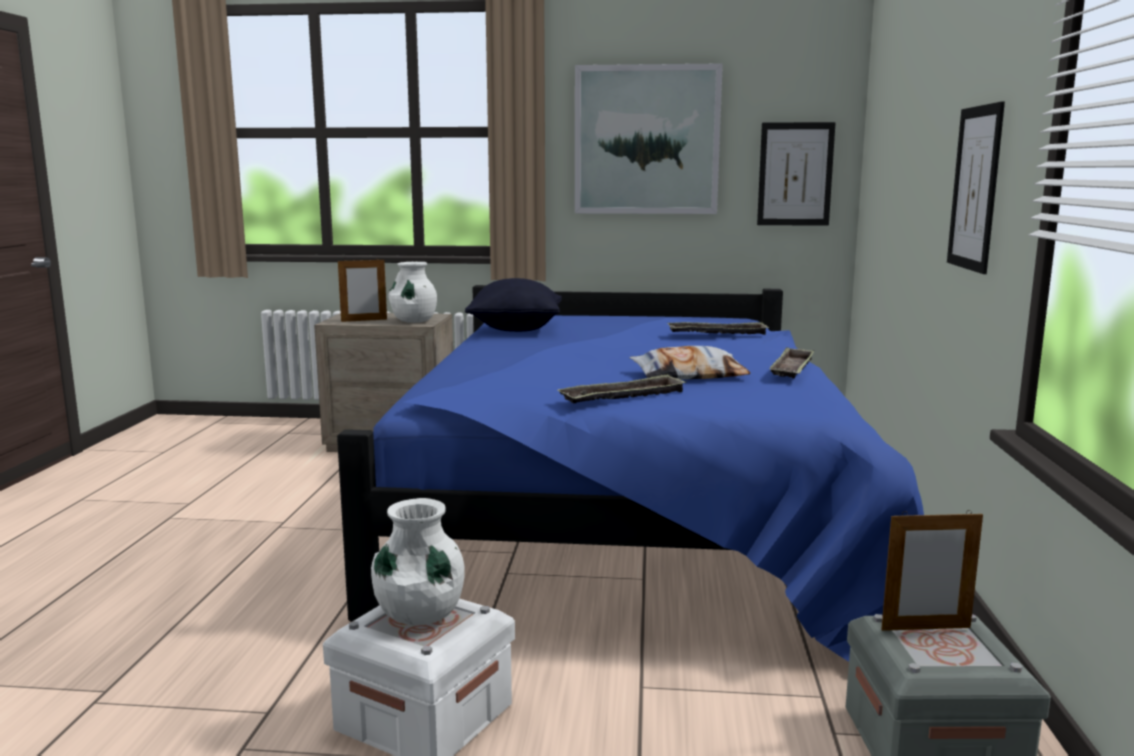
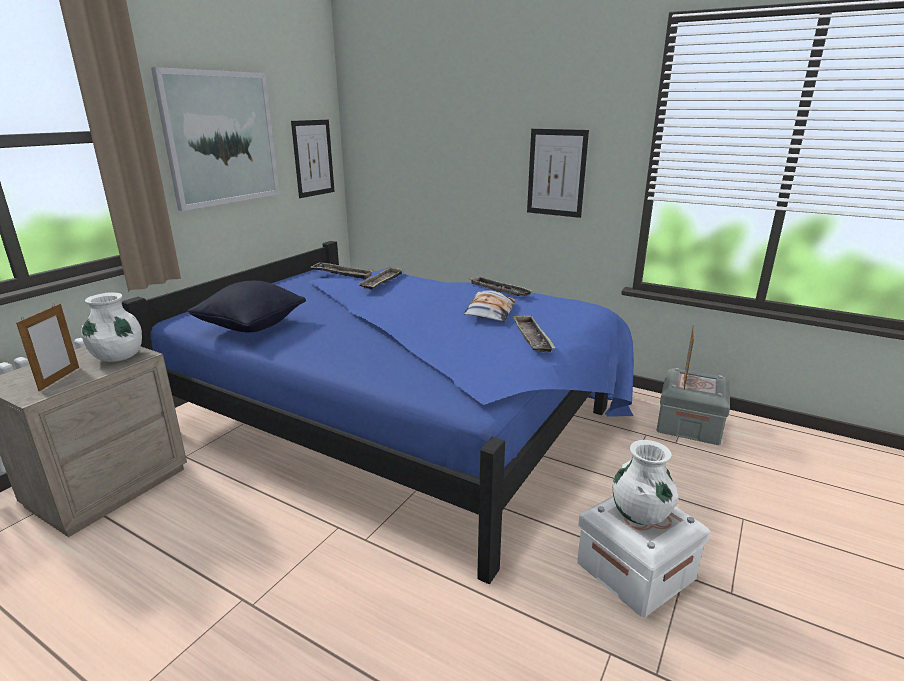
camera: 65 degrees left, 10 degrees up
none -> tray [311,263,374,279]

